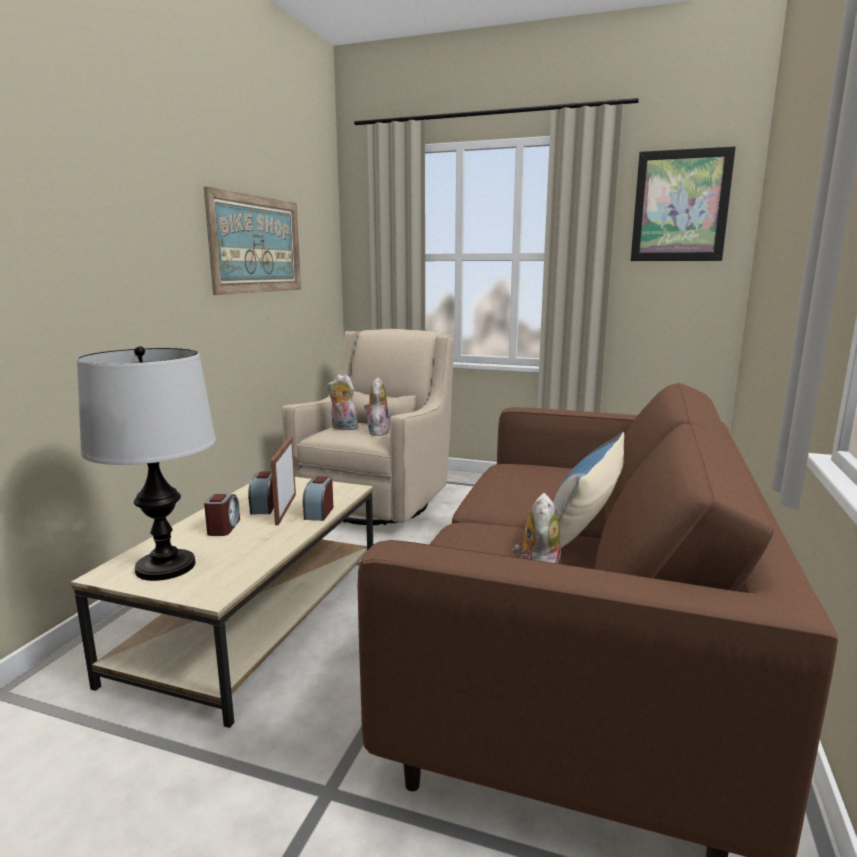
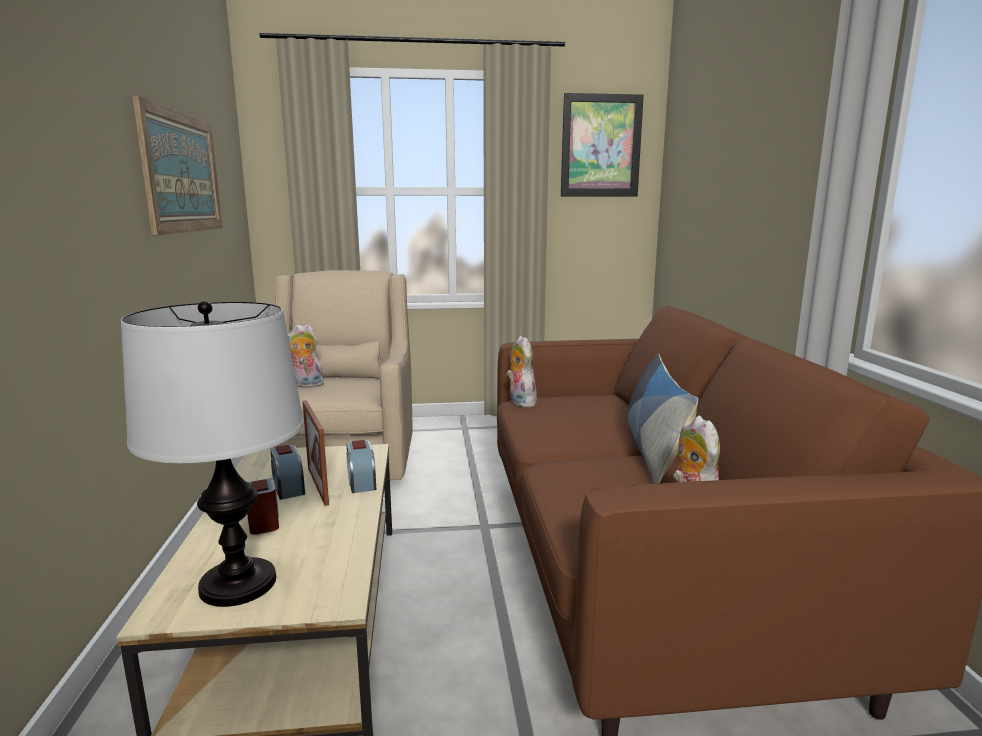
camera: 25 degrees left, 0 degrees up
plush toy [364,377,390,436] -> plush toy moved to [506,336,537,407]

